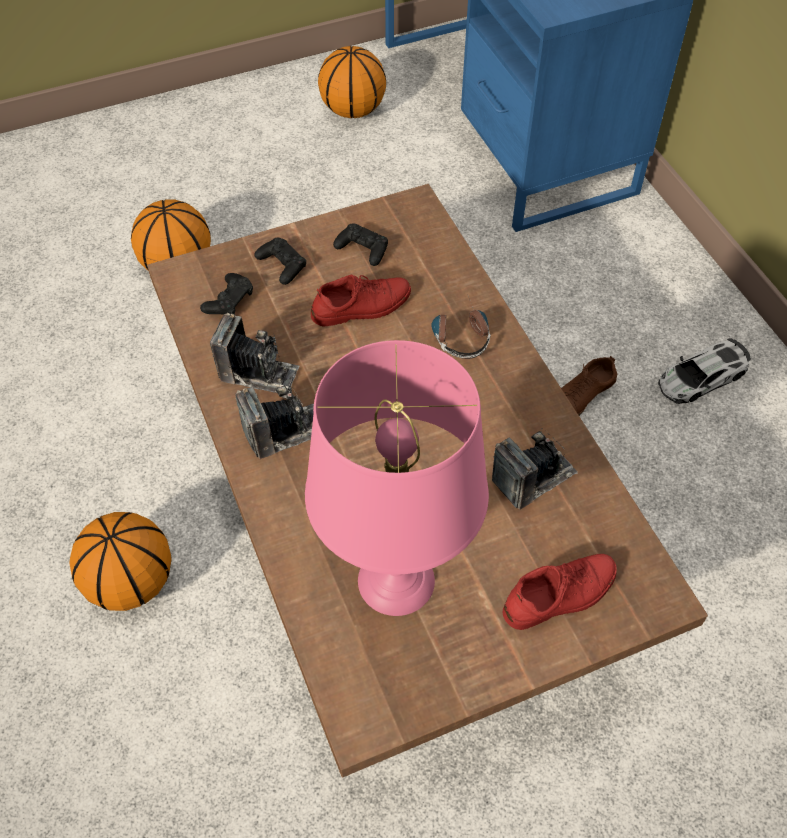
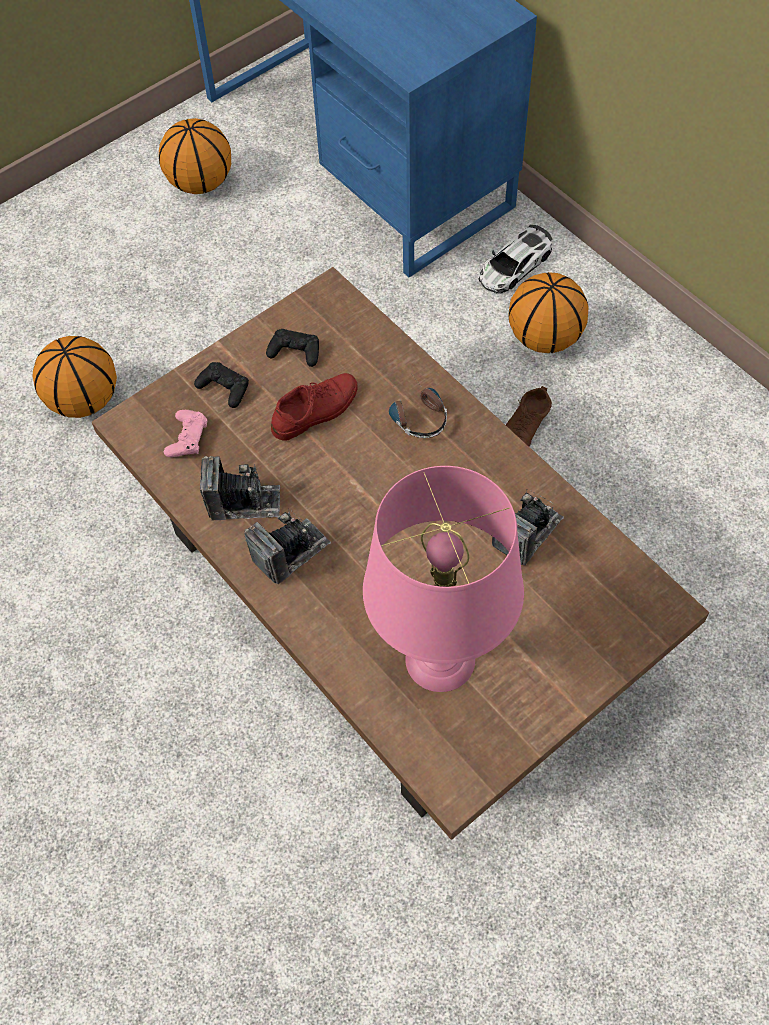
camera: 15 degrees left, 5 degrees up
basketball [69,512,172,611] -> basketball moved to [509,272,589,353]
black game controller [200,273,253,315] -> pink game controller [164,410,207,457]
red shoe [503,554,617,630] -> none
toy car [658,338,751,404] -> toy car moved to [479,225,552,294]

